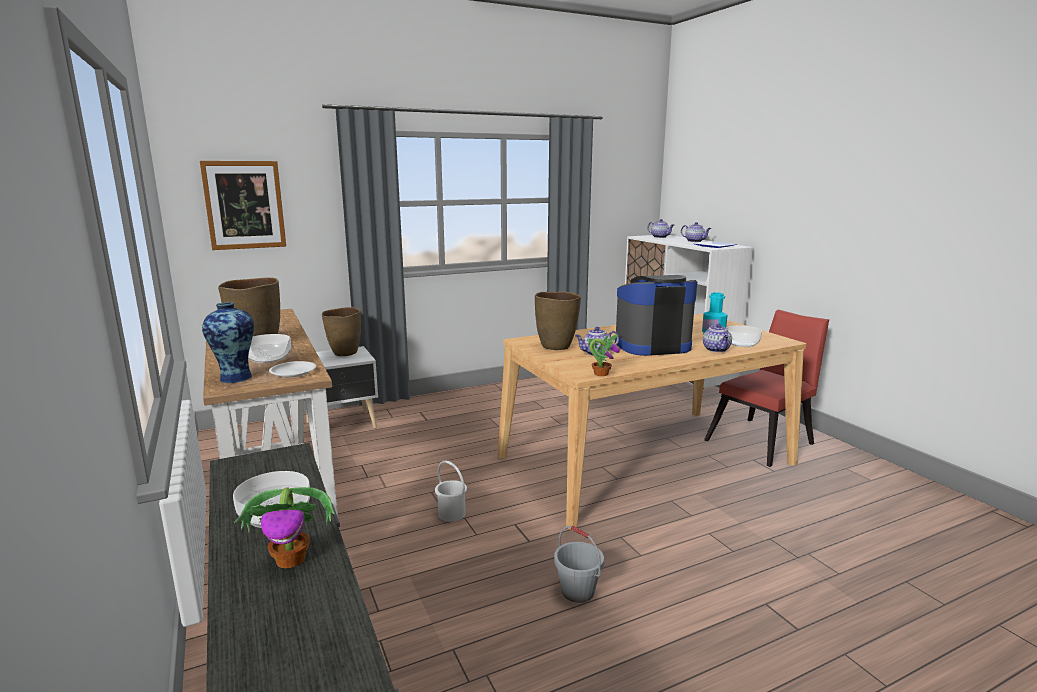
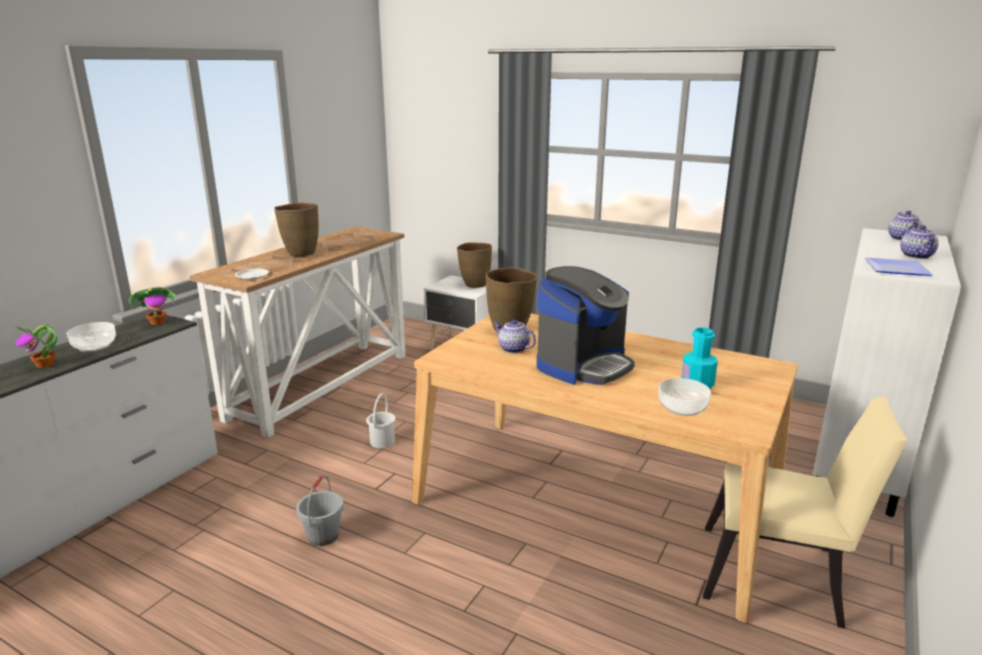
camera: 55 degrees right, 5 degrees up
picture [200,161,286,250] -> none
vase [202,302,254,383] -> none
bowl [248,334,291,363] -> none
potted plant [588,334,620,376] -> potted plant moved to [129,287,177,325]
coffee machine [615,275,697,356] -> coffee machine turned 90 degrees clockwise [537,266,635,385]
teapot [703,324,732,352] -> none
red chair [704,310,829,467] -> beige chair [703,397,908,629]

